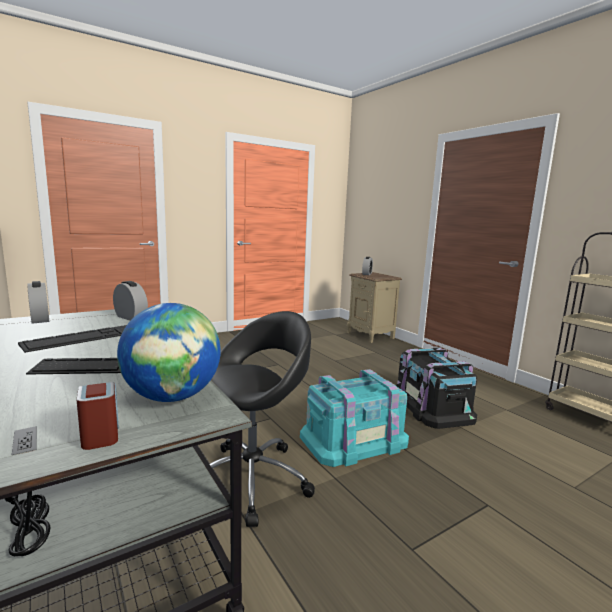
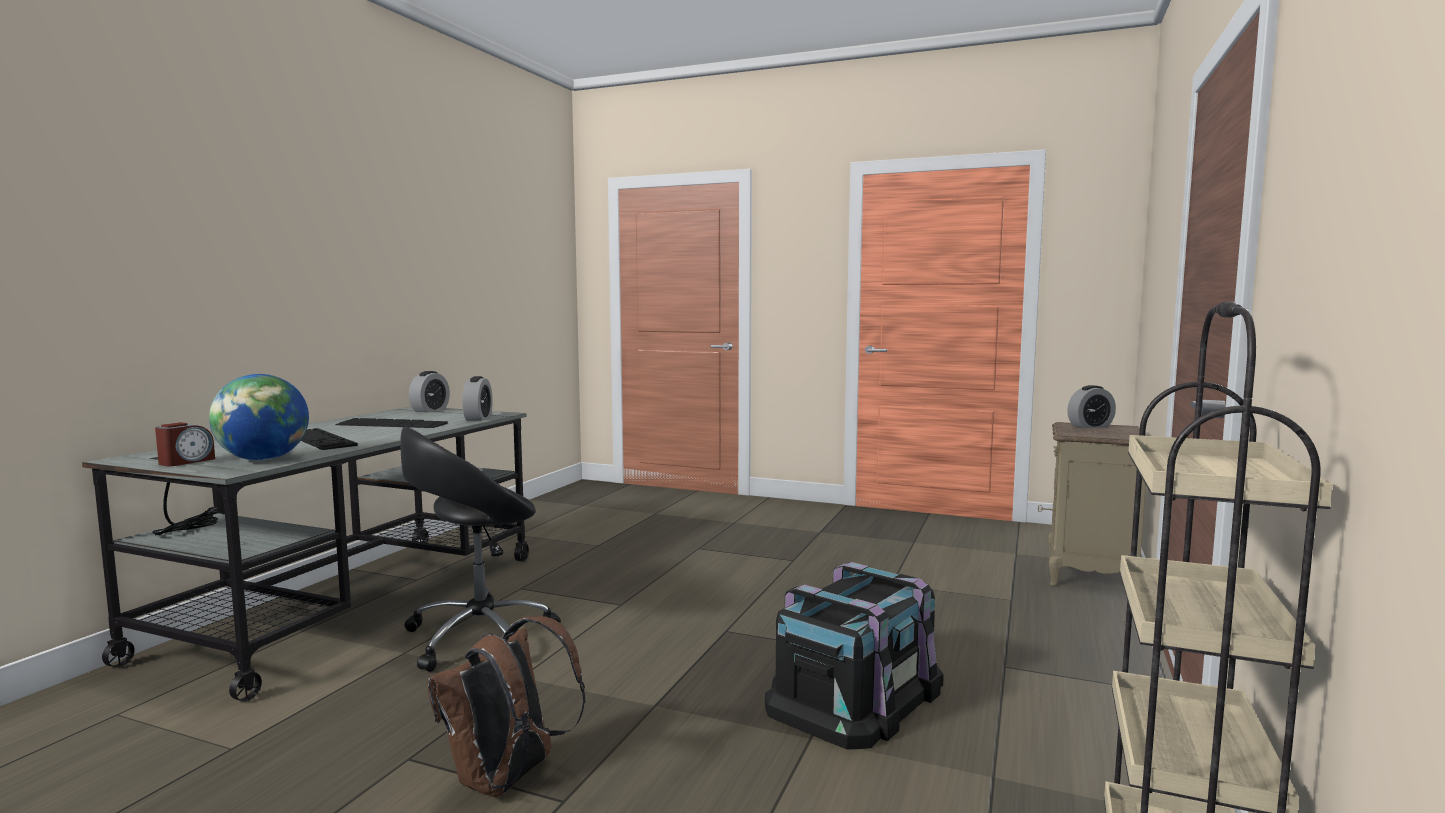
camera: 55 degrees right, 5 degrees down
black office chair [209,311,315,527] -> black office chair turned 120 degrees clockwise [400,427,561,672]
turquoise storage box [300,369,409,467] -> none
none -> brown backpack [427,616,586,797]

